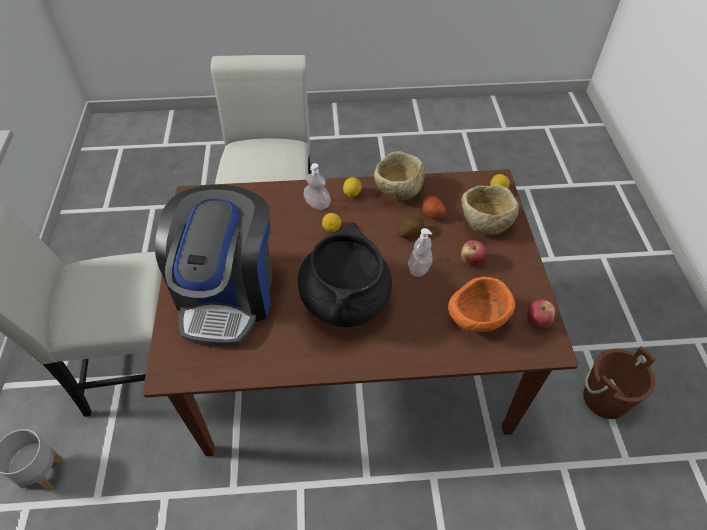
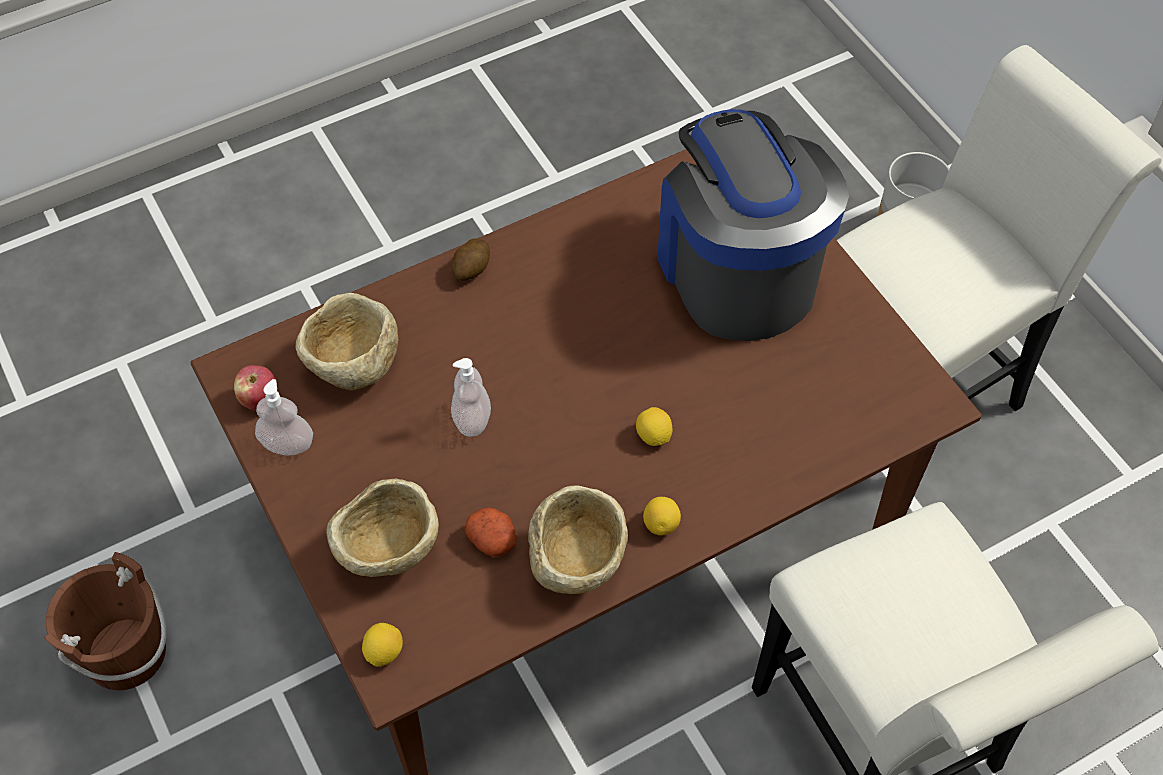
camera: 155 degrees right, 5 degrees up
black cooking pot [298,223,392,327] -> none
soap dispenser [303,163,331,210] -> soap dispenser moved to [255,379,313,455]
potato [398,216,424,239] -> potato moved to [452,239,490,281]
orange bowl [448,277,515,332] -> beige bowl [296,293,398,390]
apple [461,240,487,267] -> none

